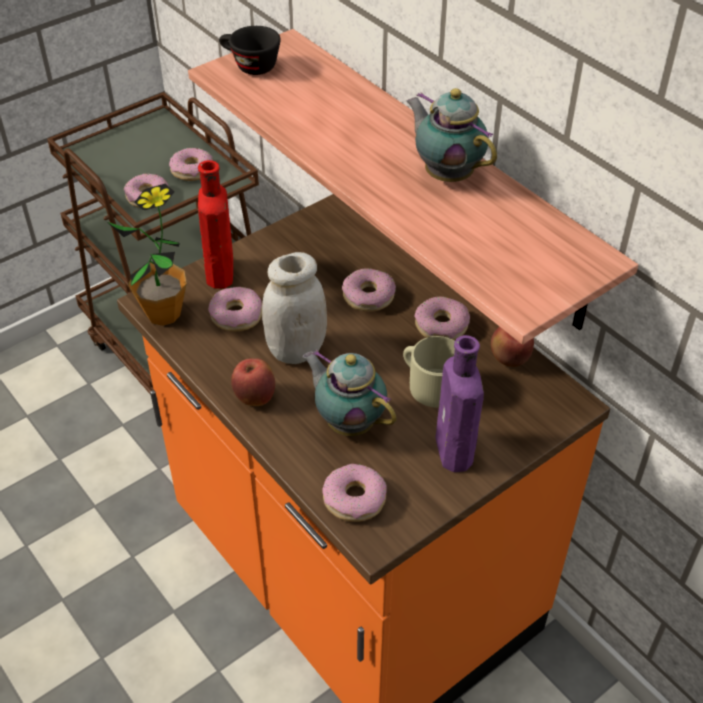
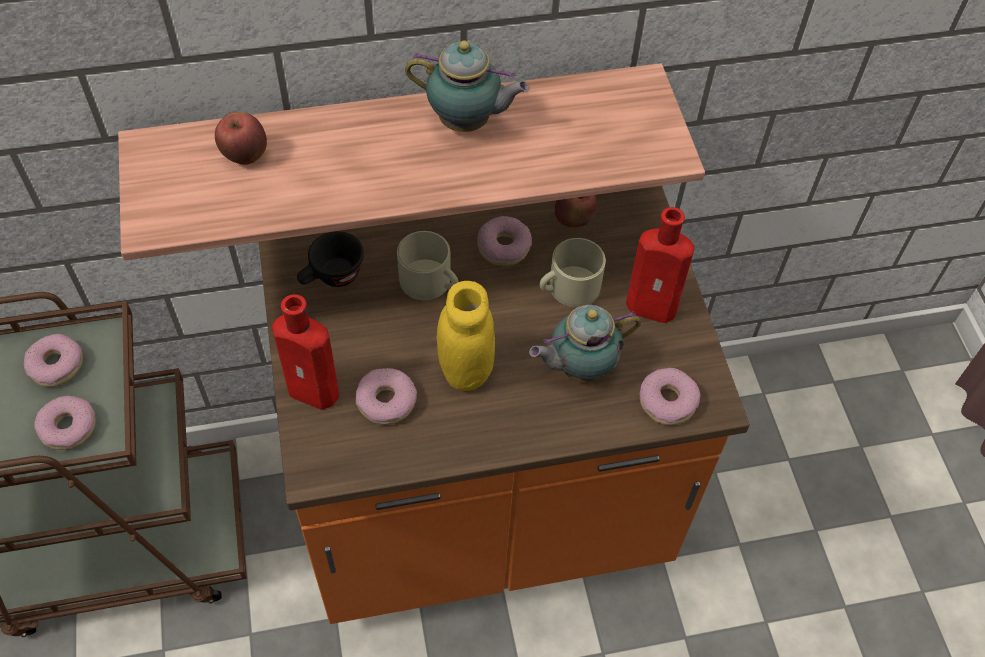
camera: 65 degrees left, 10 degrees up
potted plant [107,184,187,326] -> none
black cup [219,26,281,75] -> black cup moved to [297,231,364,287]
apple [231,358,275,406] -> apple moved to [215,112,267,165]
white jar [262,252,327,364] -> yellow jar [437,281,495,391]
donut [342,268,396,312] -> beige mug [397,231,458,300]
teapot [406,88,497,182] -> teapot turned 150 degrees counterclockwise [405,40,530,132]
purple bottle [435,335,484,472] -> red bottle [626,207,694,323]

